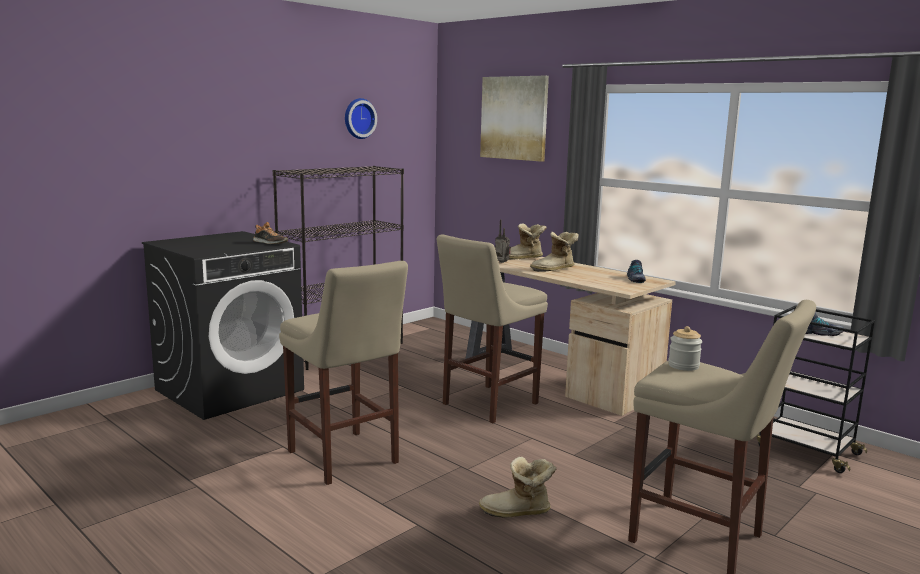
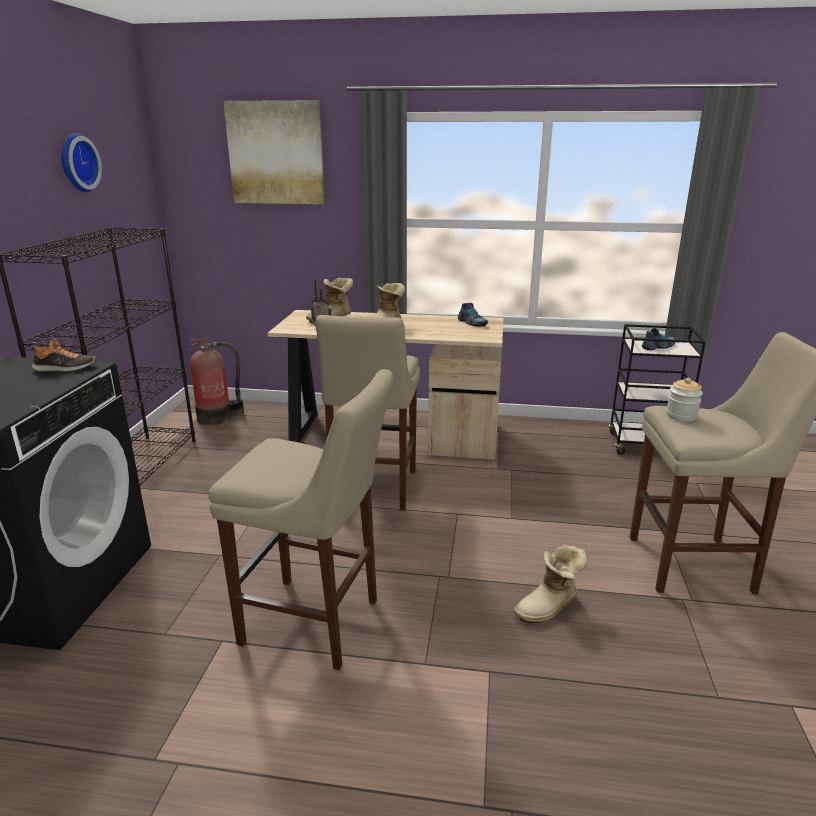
camera: 35 degrees left, 10 degrees up
none -> fire extinguisher [190,339,244,425]

